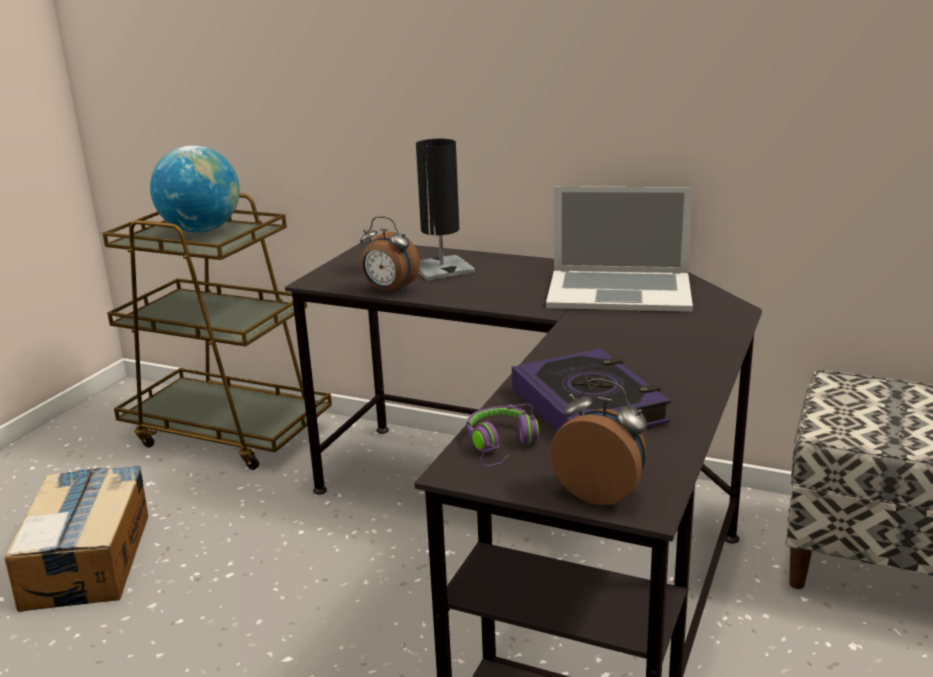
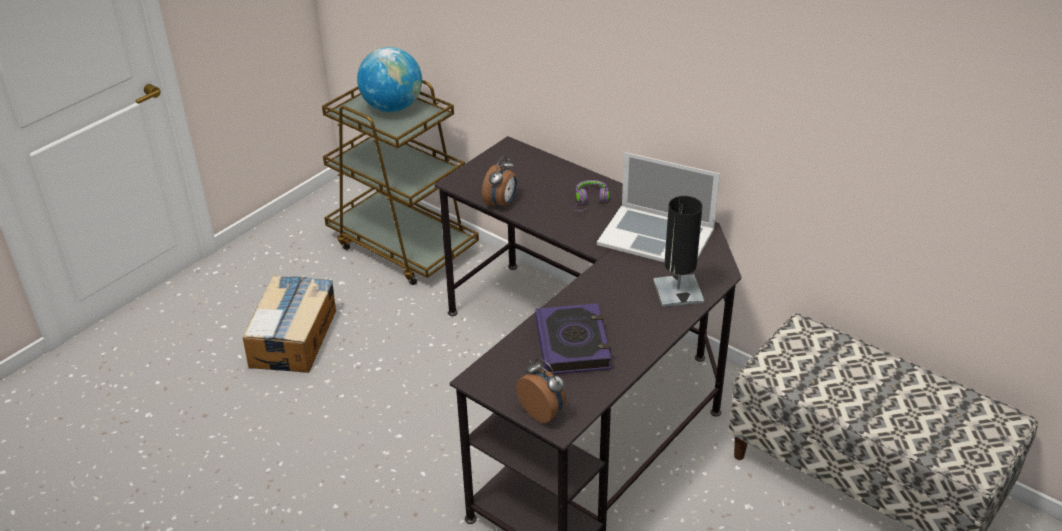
camera: 15 degrees right, 15 degrees up
alarm clock [360,216,420,294] -> alarm clock turned 105 degrees counterclockwise [482,156,517,210]
black table lamp [416,139,475,281] -> black table lamp moved to [653,196,704,307]
purple headphones [466,404,539,466] -> purple headphones moved to [574,180,609,211]

